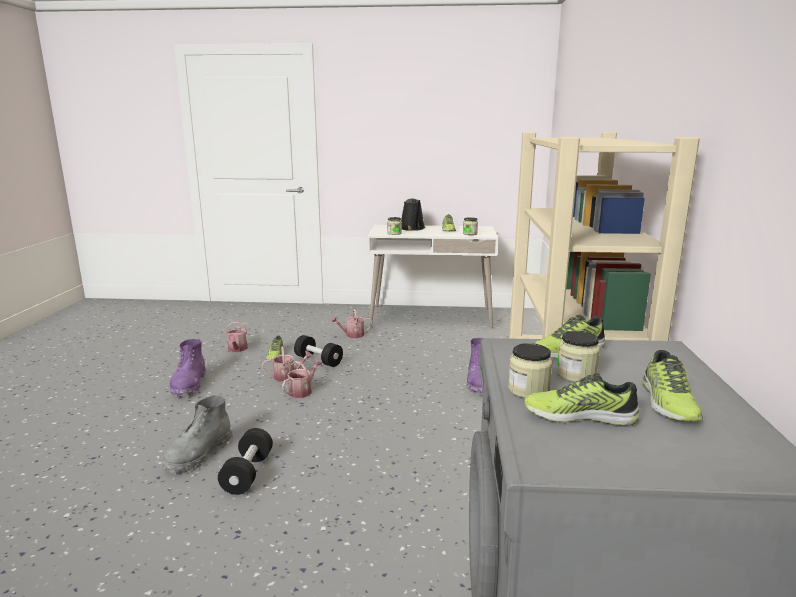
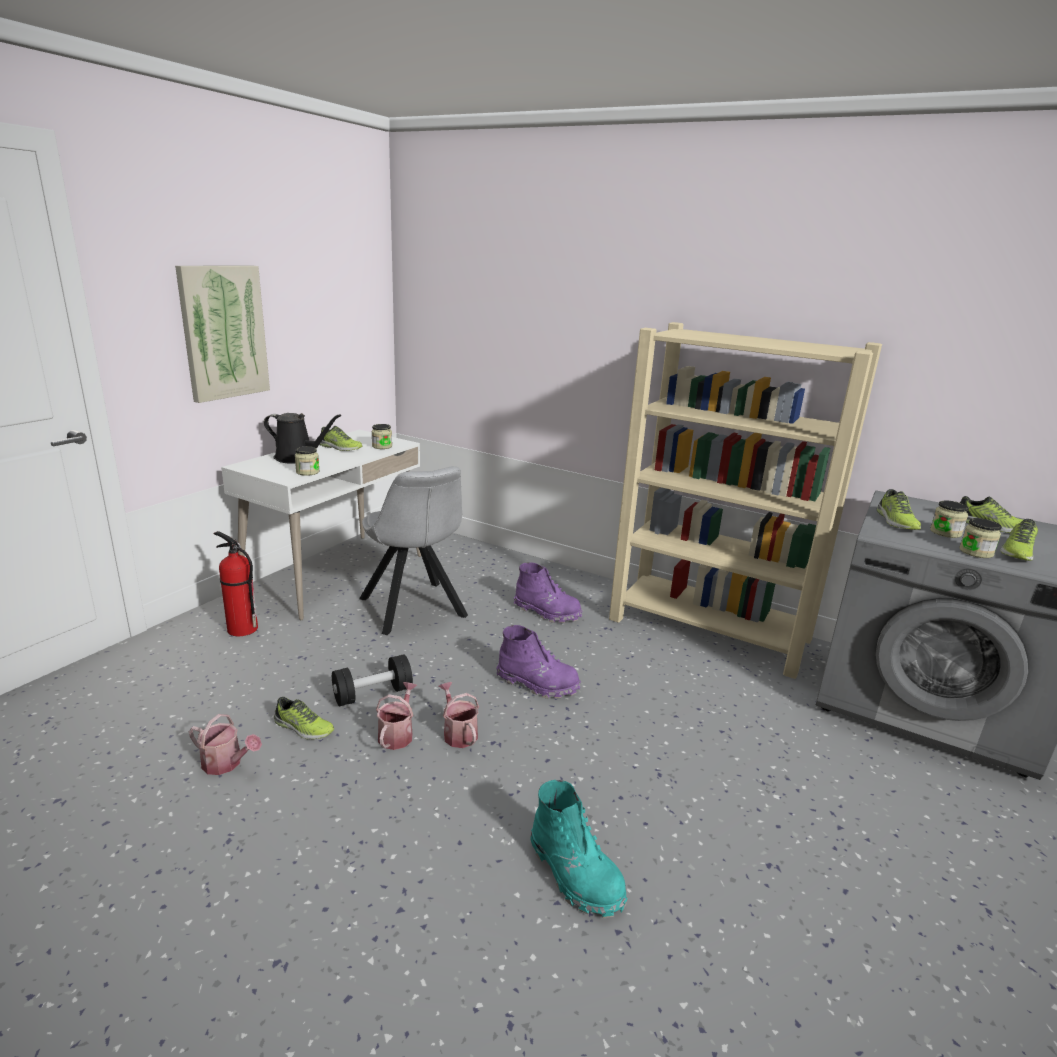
camera: 65 degrees left, 5 degrees up
grey boot [163,395,233,474] -> turquoise boot [531,780,627,918]
purple boot [170,339,206,397] -> purple boot moved to [497,625,581,699]
black dumbbell [218,428,273,495] -> none
watering can [330,309,373,338] -> none
none -> picture [175,266,270,403]
none -> fire extinguisher [214,531,258,636]
none -> grey chair [359,466,468,635]

